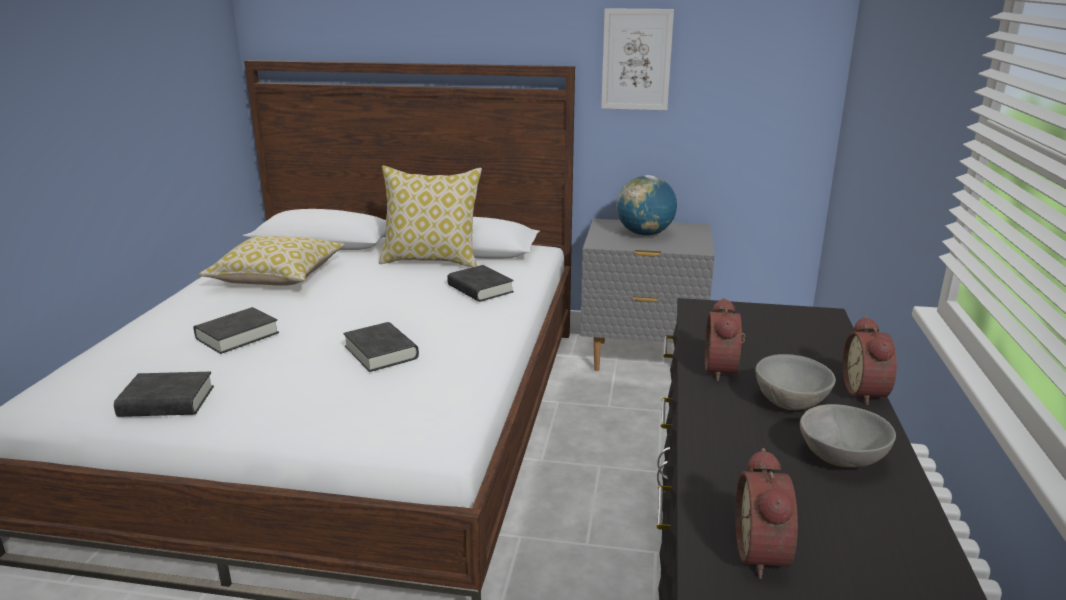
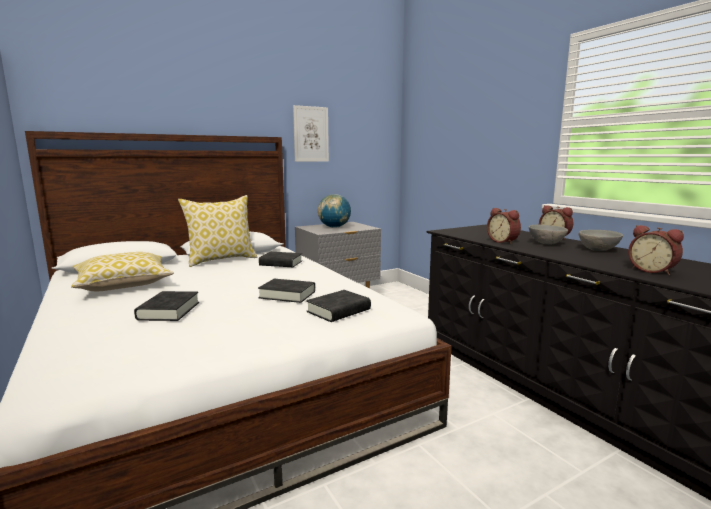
camera: 40 degrees left, 10 degrees down
black book [114,372,214,417] -> black book moved to [306,290,371,322]

